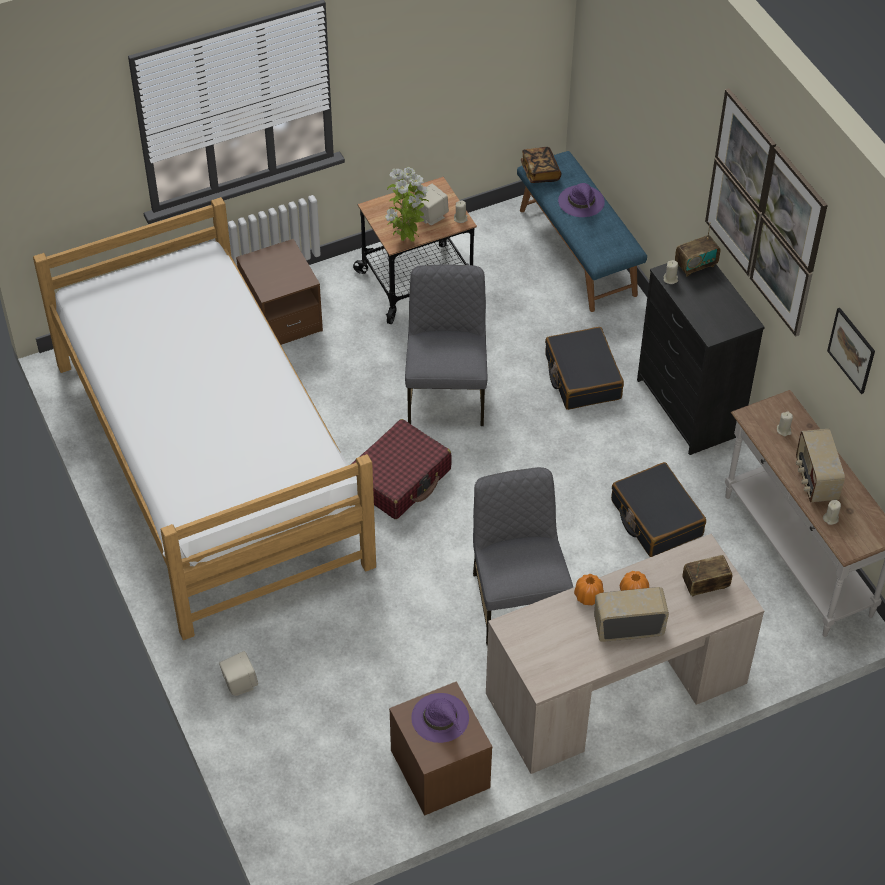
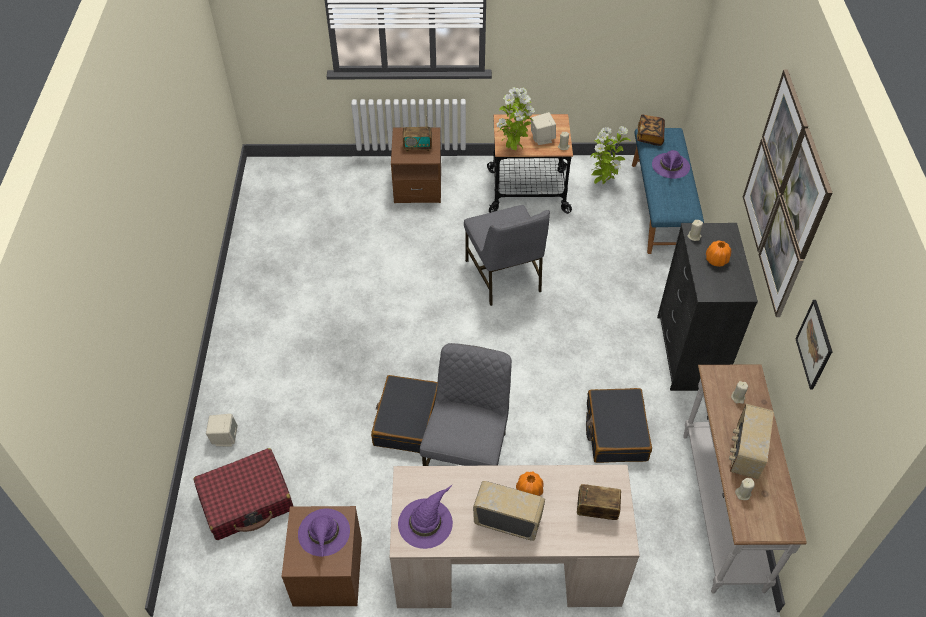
camera: 25 degrees right, 0 degrees up
bed [33,197,376,640] -> none
red suitcase [350,419,452,519] -> red suitcase moved to [193,448,293,540]
grey chair [405,264,487,426] -> grey chair turned 135 degrees clockwise [464,205,550,306]
black suitcase [545,327,624,410] -> black suitcase moved to [371,375,438,453]
orange vase [574,574,604,605] -> orange vase moved to [706,240,731,267]
radio [675,222,721,276] -> radio moved to [403,115,432,152]
none -> purple hat [398,485,453,549]
none -> potted plant [590,126,631,185]

